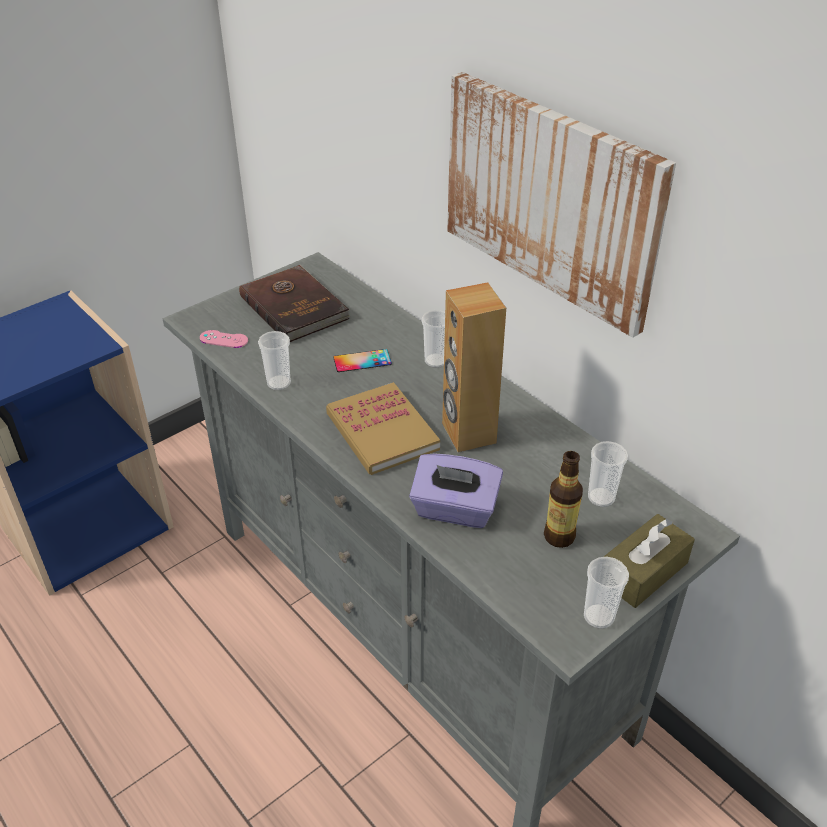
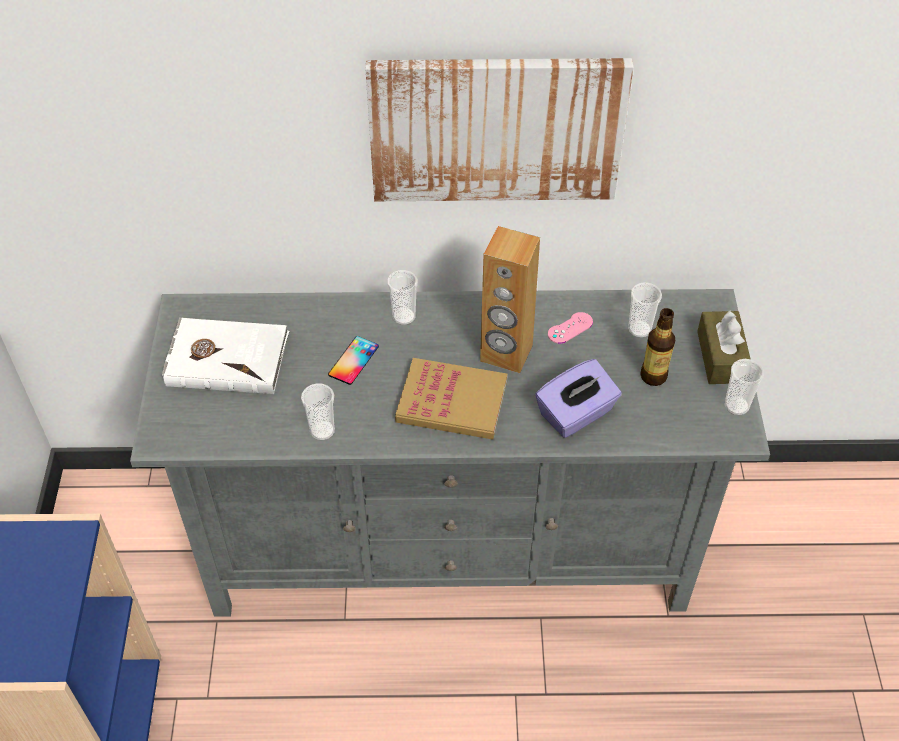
camera: 50 degrees left, 10 degrees up
pink game controller [200,330,248,348] -> pink game controller moved to [548,312,593,344]
brown book [239,265,351,342] -> white book [162,317,290,394]

